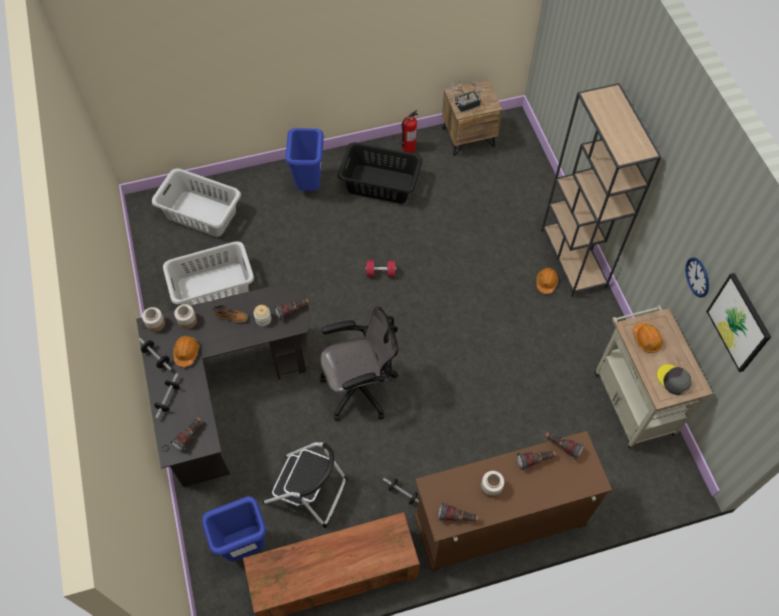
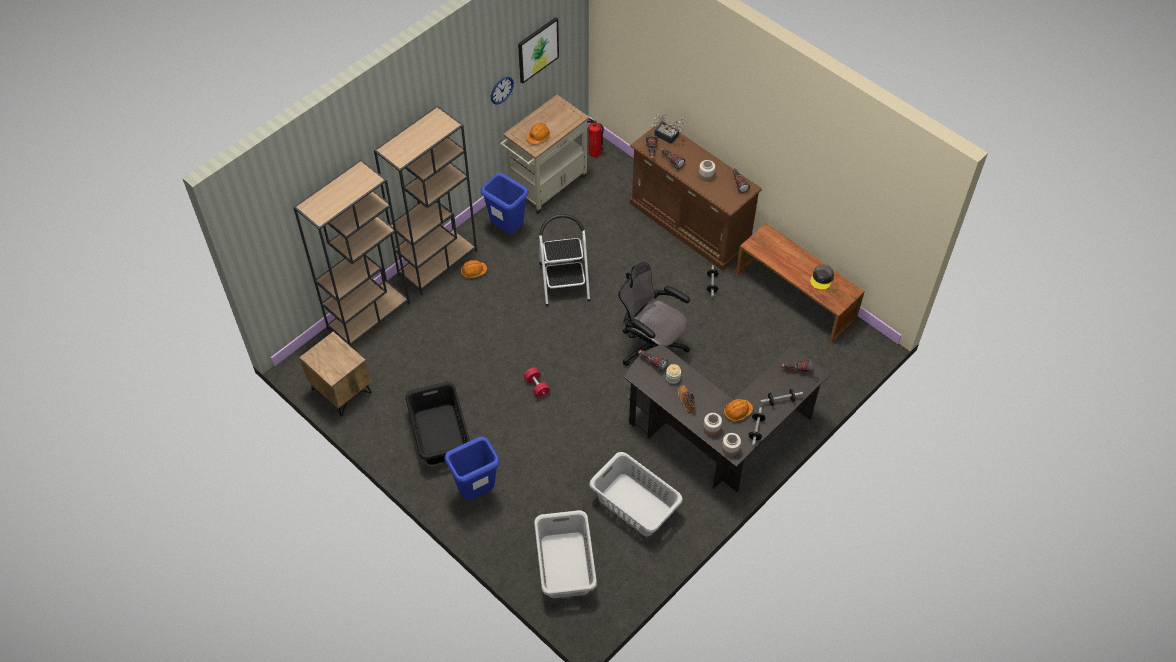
camera: 120 degrees left, 5 degrees down
blue trash can [202,496,266,561] -> blue trash can moved to [481,173,528,233]
step ladder [263,442,348,528] -> step ladder moved to [539,214,590,306]
fire extinguisher [402,110,418,153] -> fire extinguisher moved to [587,118,604,157]
potted plant [449,80,484,112] -> potted plant moved to [651,114,687,144]
grey cap [657,364,692,395] -> grey cap moved to [810,264,834,290]
none -> bookcase [293,160,410,346]

